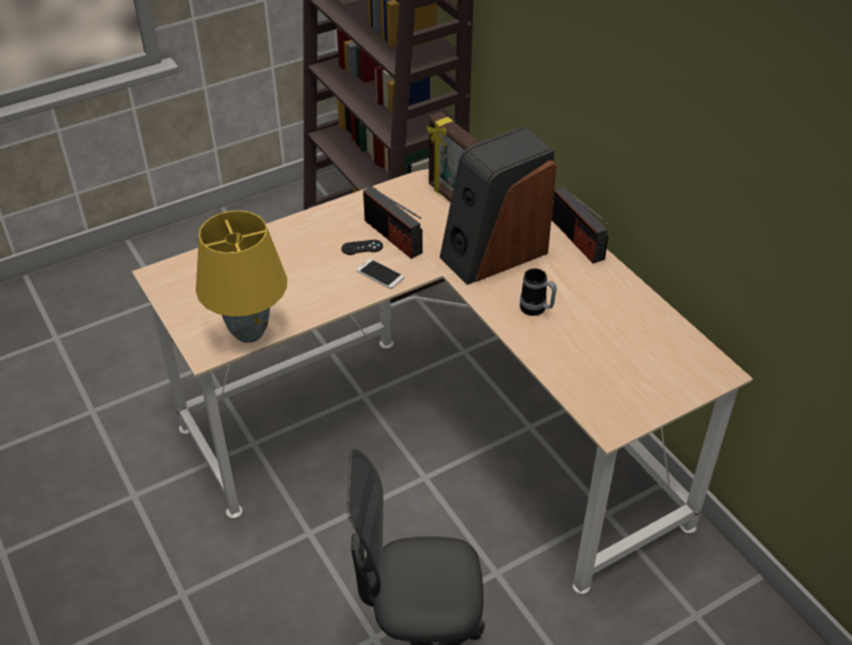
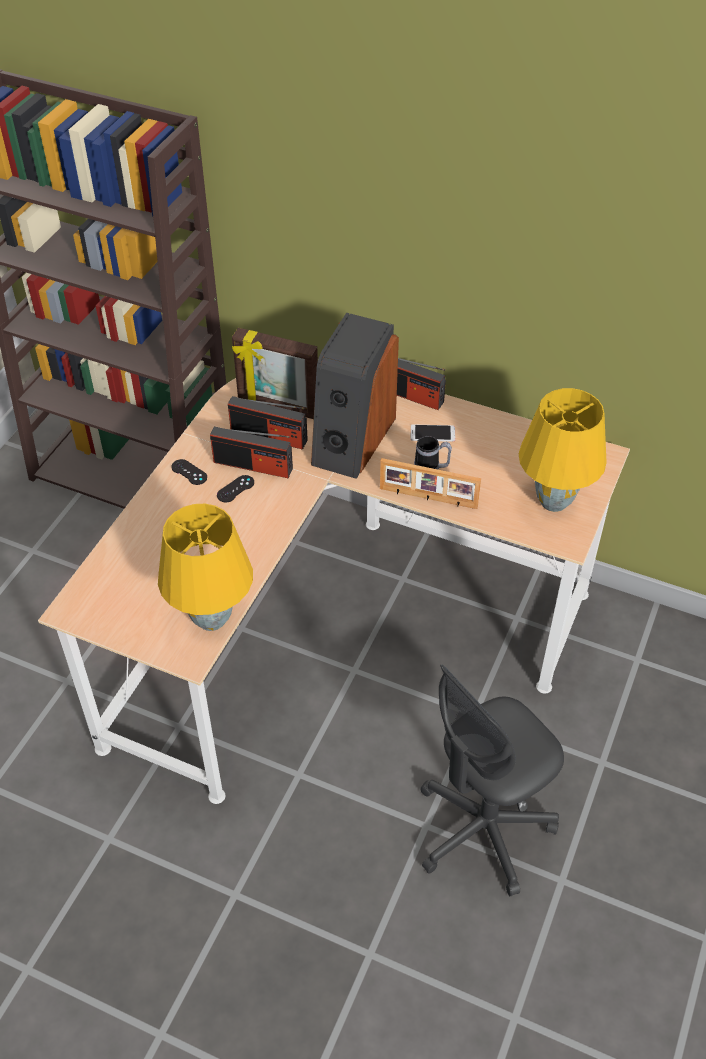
camera: 35 degrees left, 5 degrees up
phone [356,259,404,289] -> phone moved to [411,424,455,442]
none -> black game controller [171,459,207,485]
none -> radio [228,396,308,450]
none -> picture frame [380,458,481,509]
none -> yellow table lamp [519,388,607,512]

